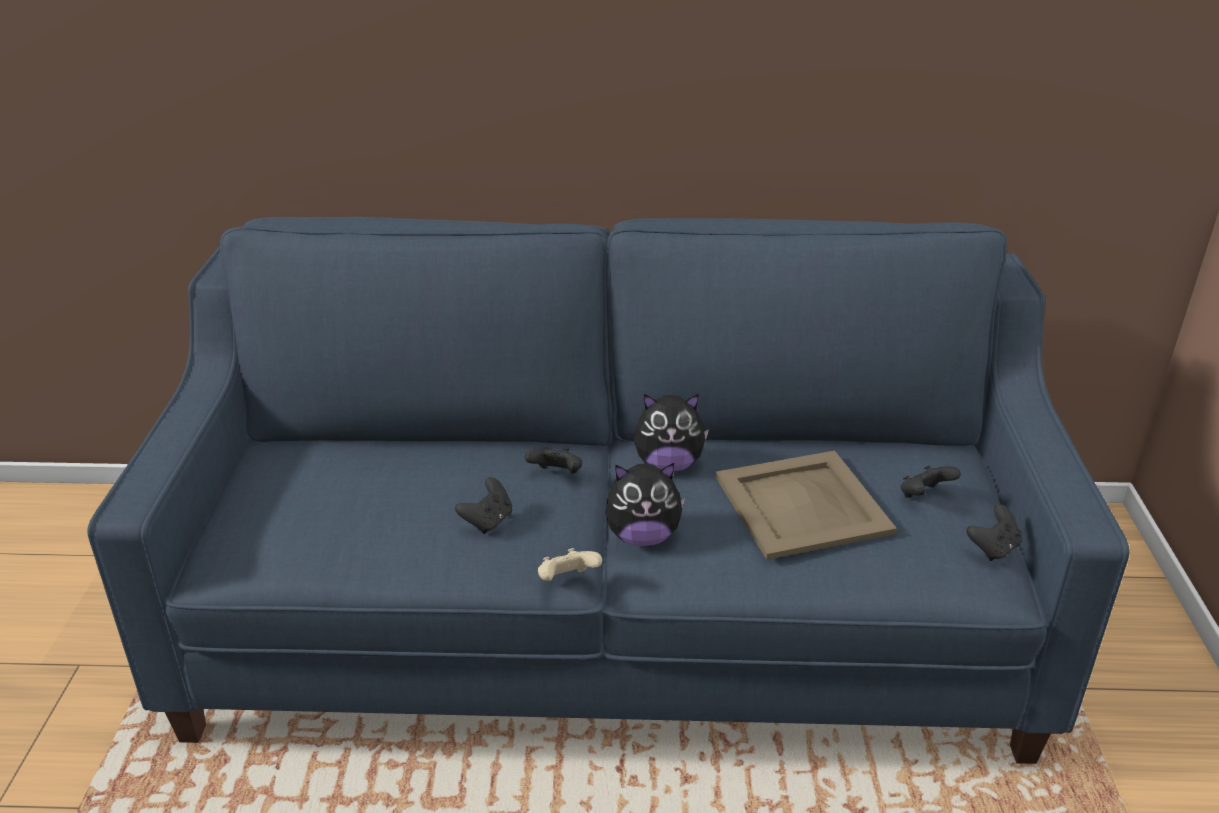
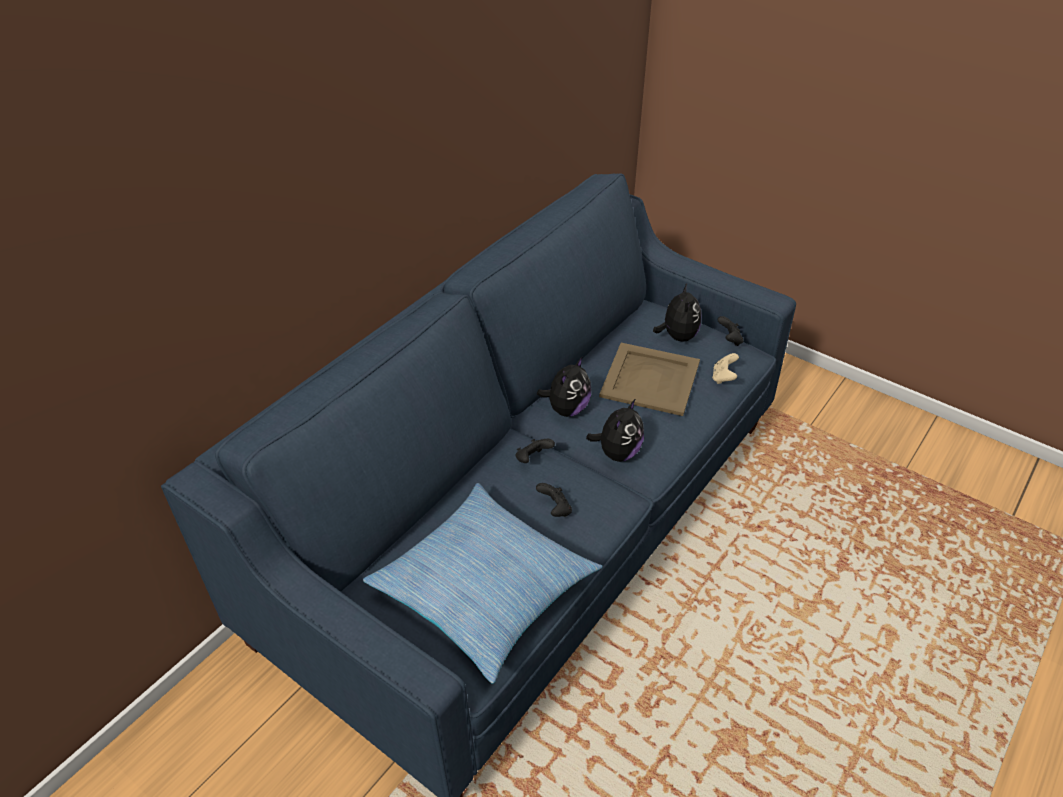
camera: 55 degrees left, 10 degrees up
beige game controller [538,548,602,581] -> beige game controller moved to [712,353,739,384]
black game controller [901,465,961,498] -> plush toy [653,283,701,342]
none -> pillow [363,483,602,684]

